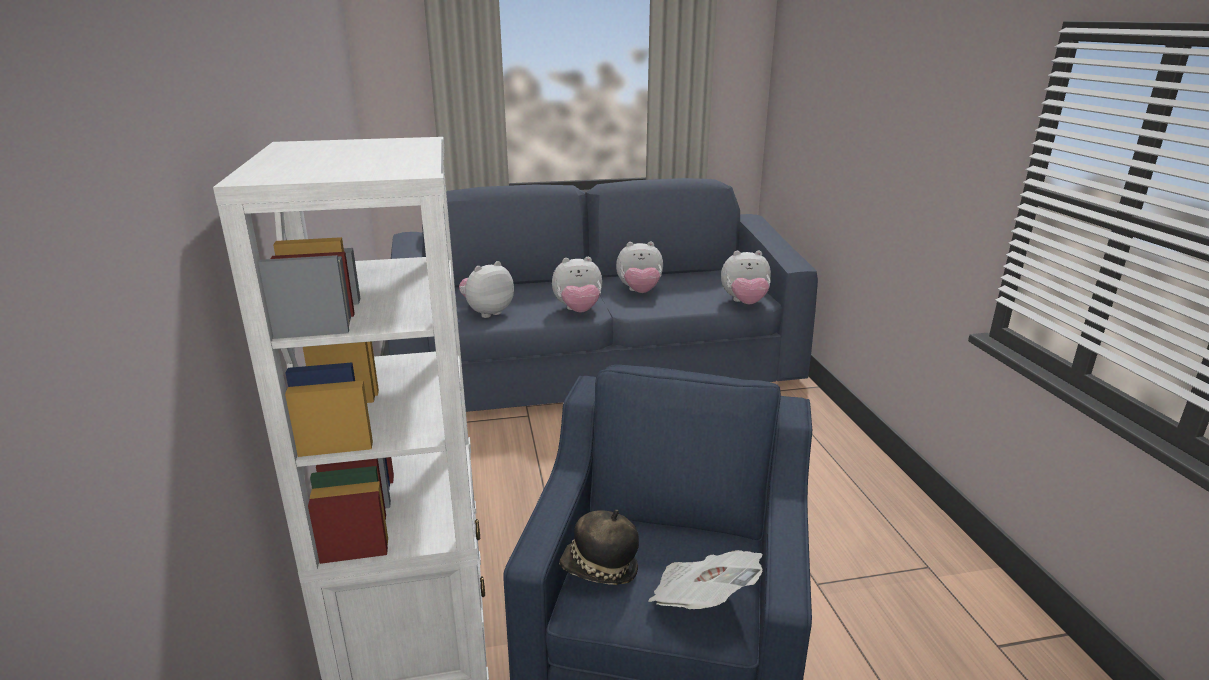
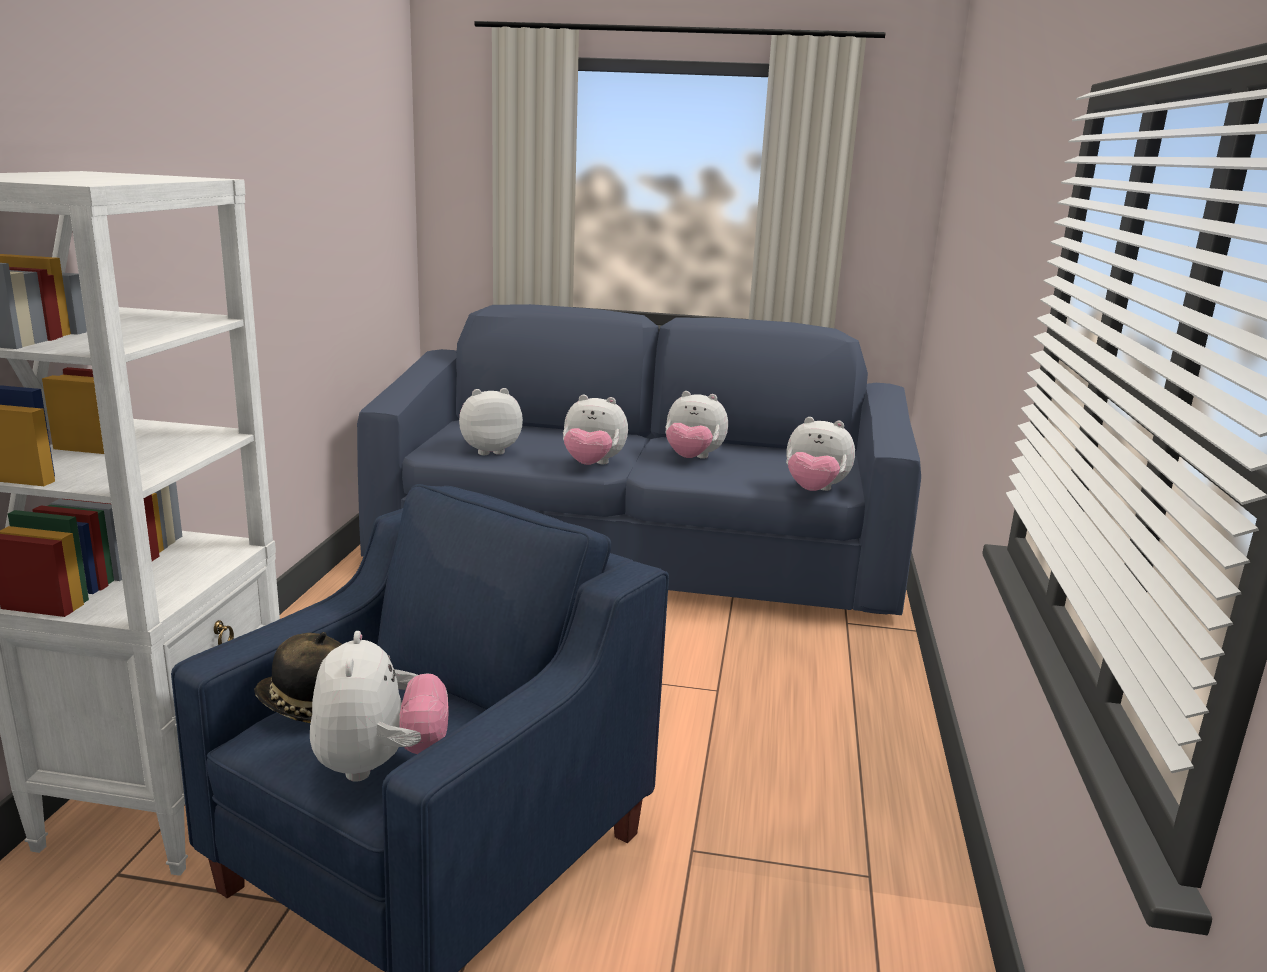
camera: 20 degrees right, 5 degrees down
newspaper [648,550,762,609] -> plush toy [310,631,449,782]

